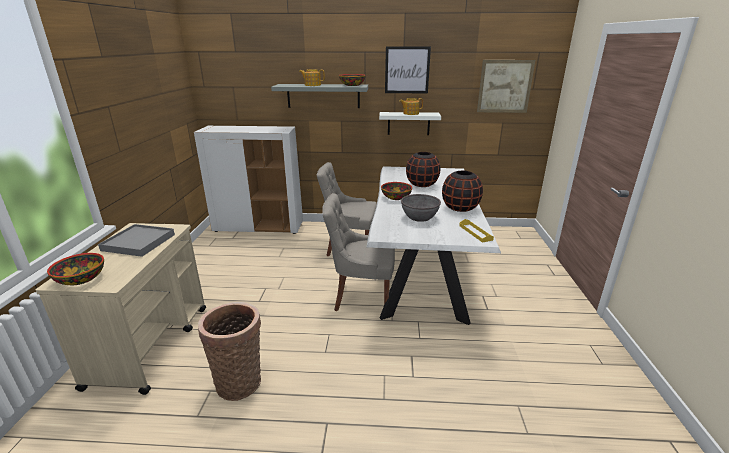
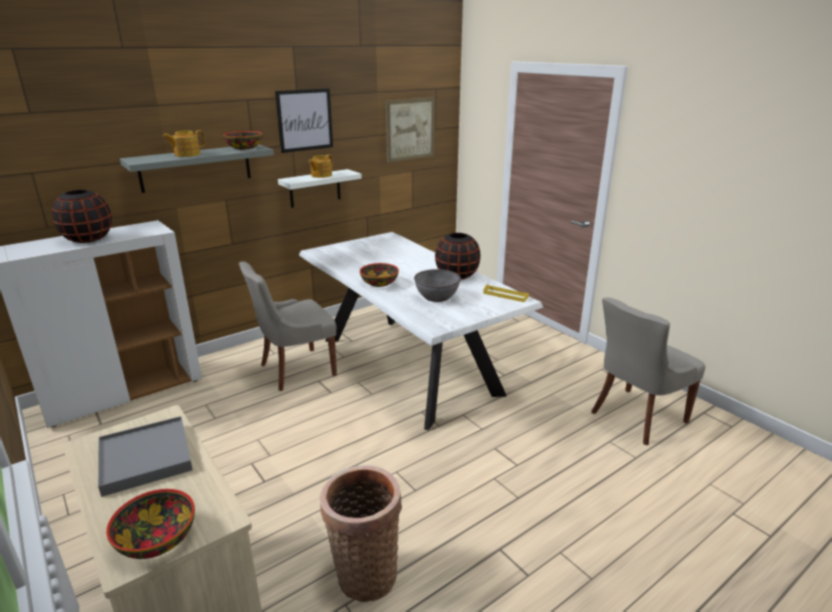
camera: 40 degrees left, 0 degrees up
grey chair [322,193,395,311] -> grey chair moved to [591,297,705,445]
black vase [406,152,441,187] -> black vase moved to [52,190,112,243]

